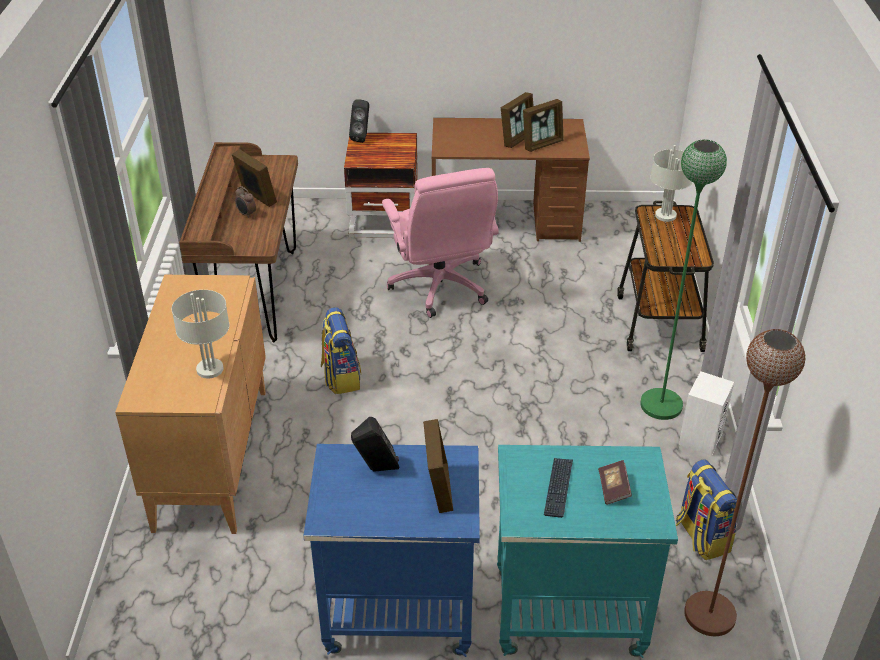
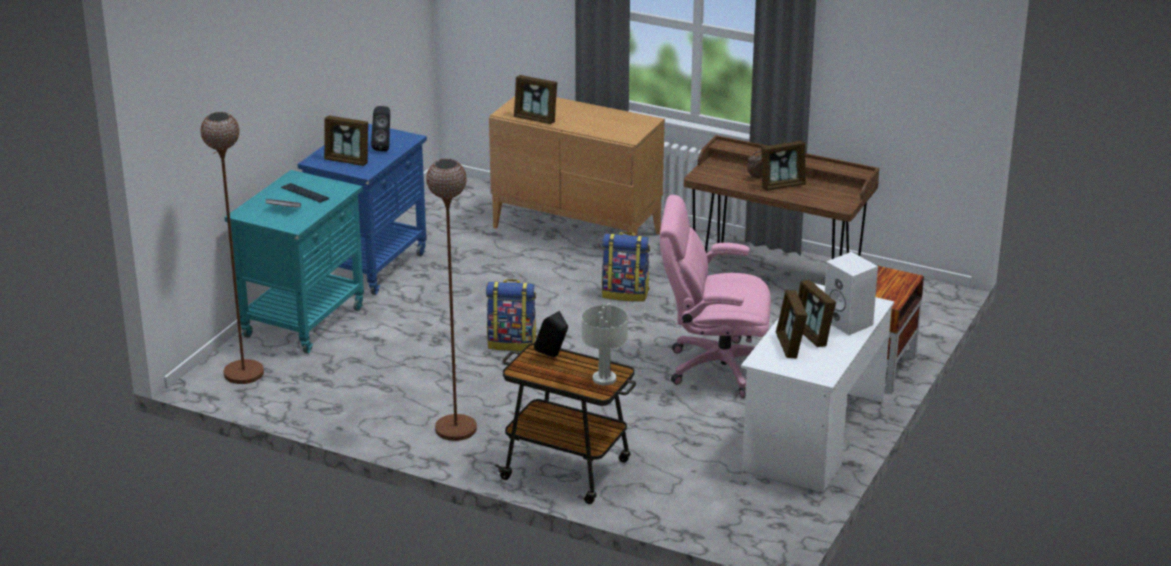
camera: 115 degrees right, 10 degrees down
grey table lamp [172,290,229,378] -> picture frame [514,75,557,124]
black speaker [349,100,369,143] -> black speaker moved to [534,311,568,358]
brown desk [432,118,590,242] -> white desk [741,283,894,492]
green floor lamp [640,139,727,420] -> brown floor lamp [426,159,477,441]
backpack [676,459,737,560] -> backpack moved to [486,279,537,351]
white speaker [679,371,734,456] -> white speaker moved to [825,252,878,335]

